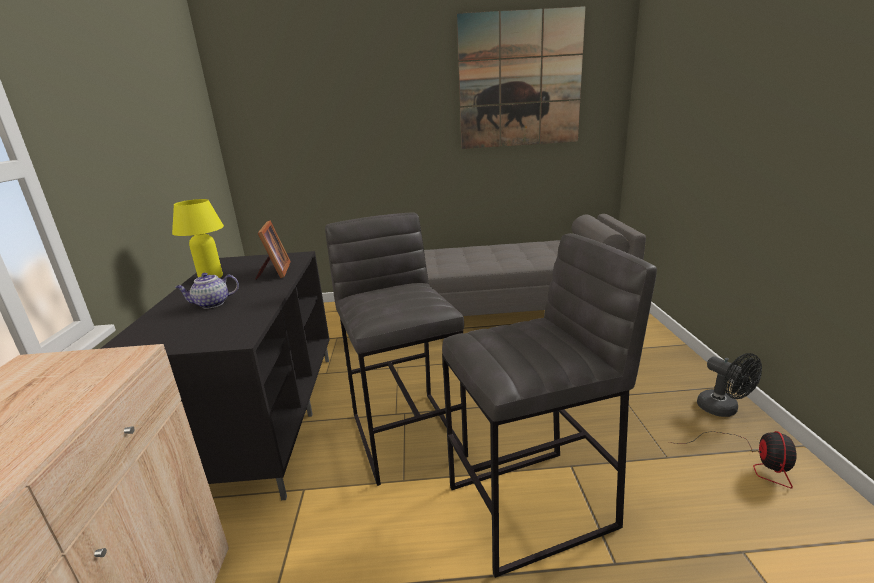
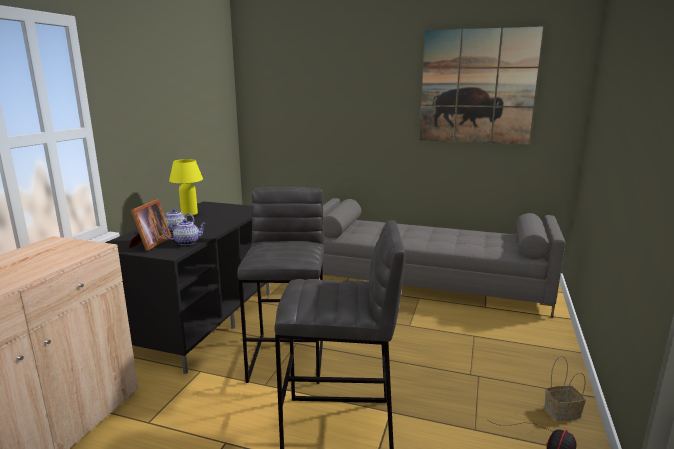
camera: 20 degrees right, 5 degrees down
picture frame [255,221,291,280] -> picture frame moved to [129,199,172,251]
black fan [697,353,762,417] -> basket [544,356,586,421]
none -> teapot [164,219,206,245]

